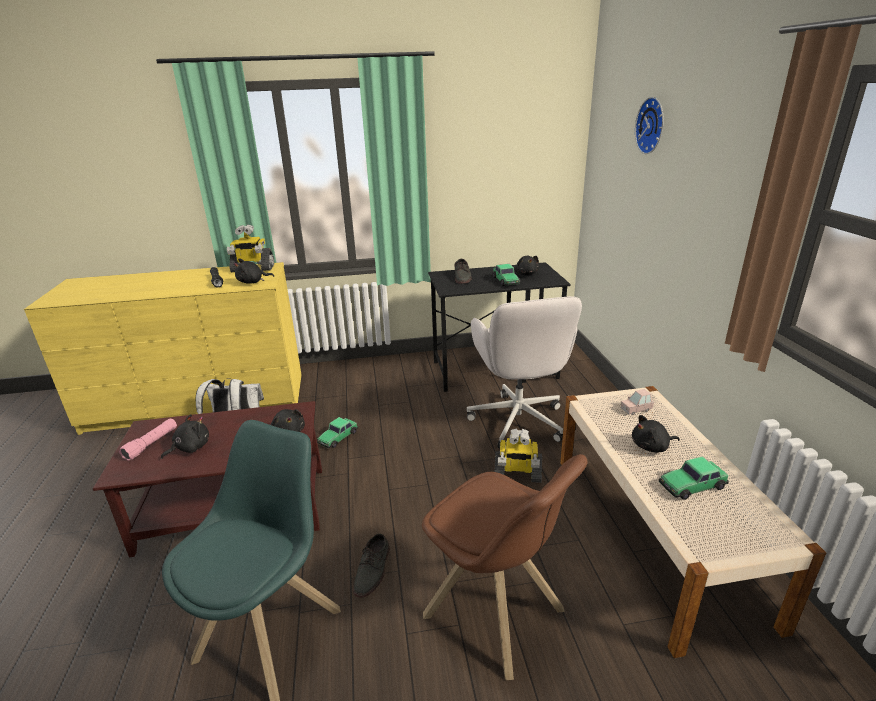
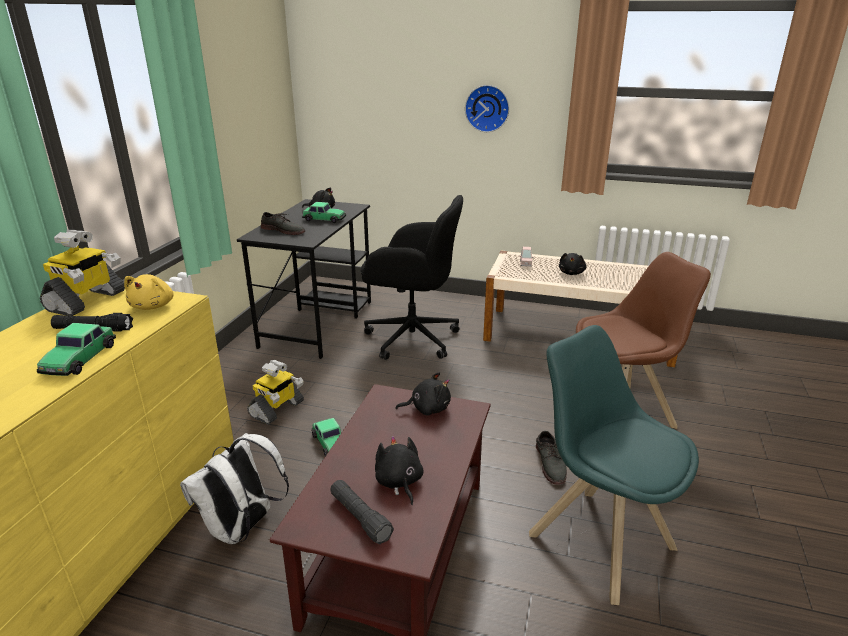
camera: 65 degrees left, 0 degrees up
pink flashlight [119,419,177,461] -> black flashlight [330,480,394,544]
black plush toy [234,258,274,284] -> yellow plush toy [124,274,174,310]
grey shoe [353,534,390,597] -> grey shoe turned 45 degrees clockwise [536,431,567,485]
white office chair [467,296,582,449] -> black office chair [360,195,463,360]
toy robot [495,429,542,483] -> toy robot moved to [247,360,304,424]
wall clock [635,97,664,154] -> wall clock moved to [465,85,509,132]
toy car [659,456,729,500] -> toy car moved to [37,323,116,376]

